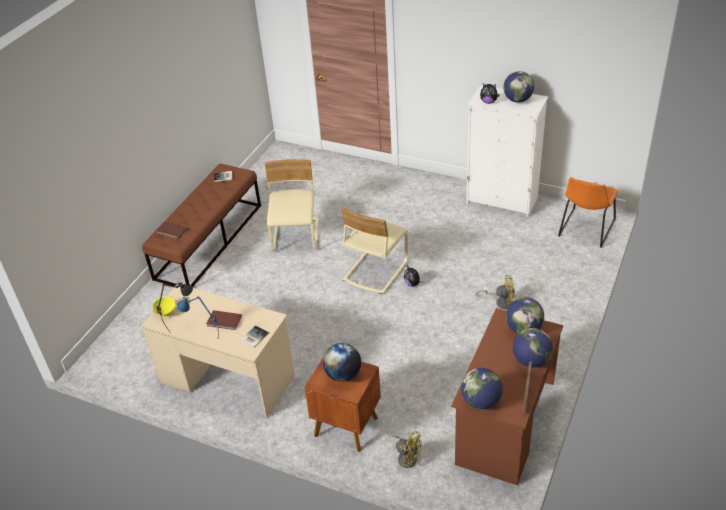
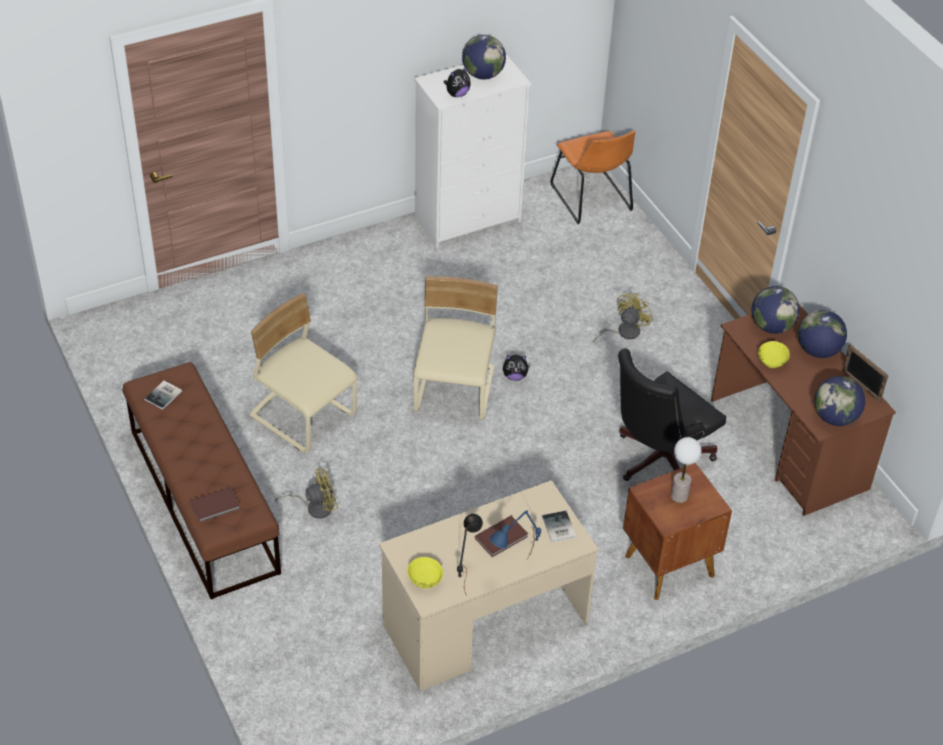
camera: 55 degrees left, 5 degrees up
globe [323,343,361,382] -> table lamp [671,437,701,503]
beige chair [341,207,408,294] -> beige chair turned 150 degrees counterclockwise [414,276,498,420]
yellow fan [387,431,421,468] -> yellow fan moved to [275,468,338,519]
none -> black office chair [618,348,726,481]
none -> yellow bowl [758,341,790,368]

